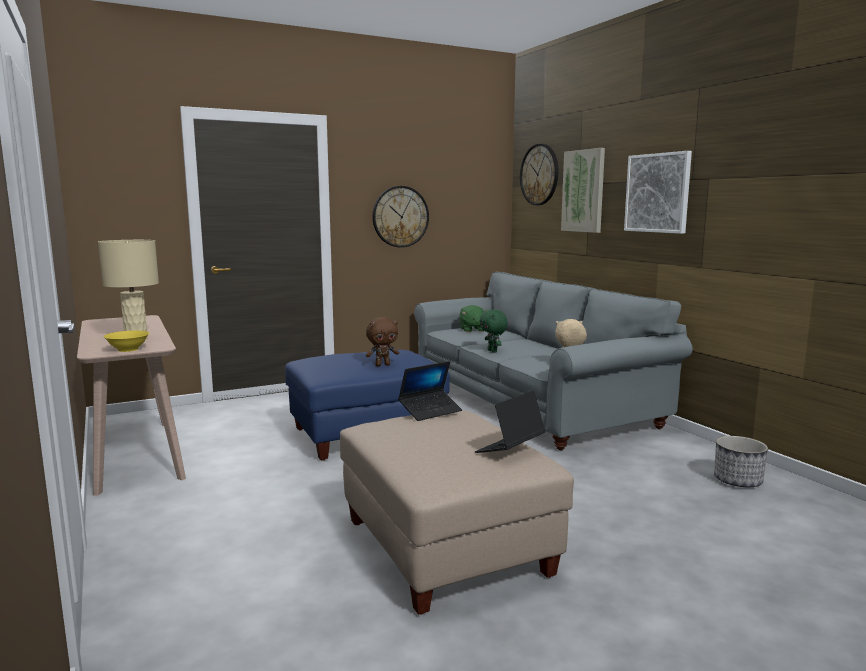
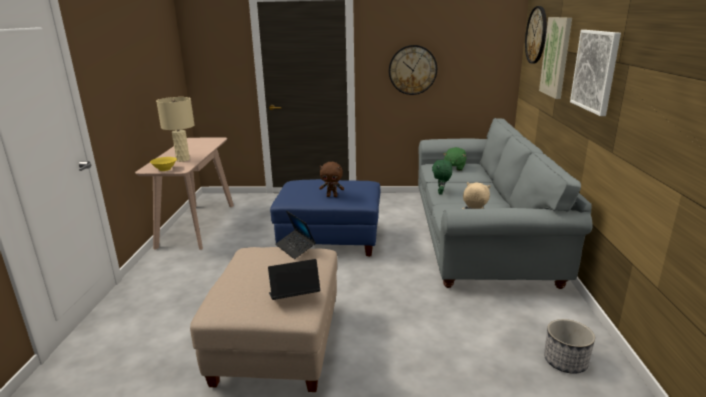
camera: 30 degrees right, 10 degrees up
laptop [398,361,462,421] -> laptop turned 60 degrees clockwise [275,211,316,259]

